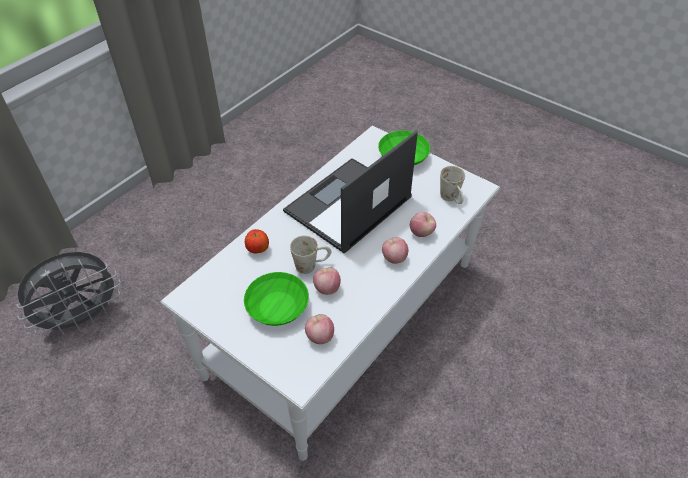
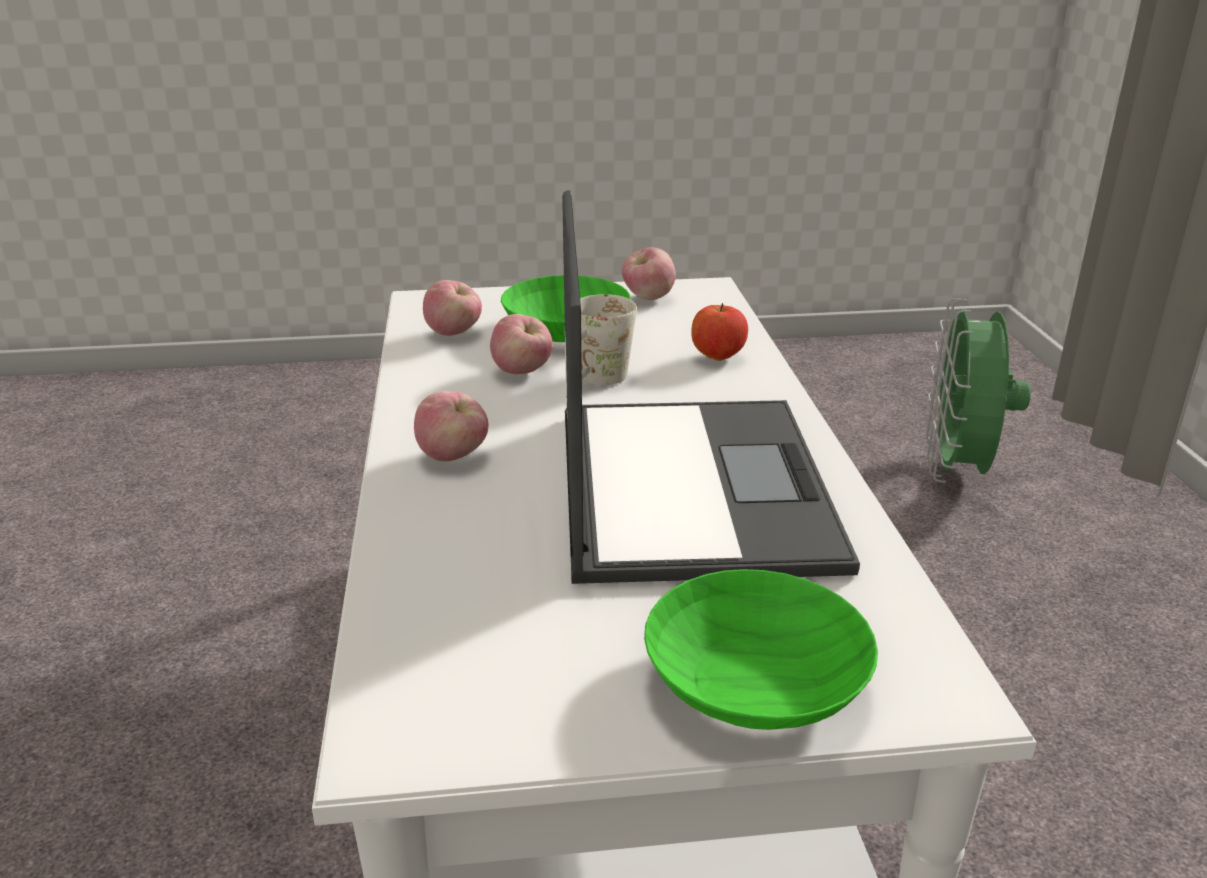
camera: 135 degrees right, 20 degrees down
grey fan [16,252,121,336] -> green fan [926,298,1031,483]
apple [410,212,436,237] -> apple moved to [622,247,676,300]
white mug [440,166,465,204] -> none

